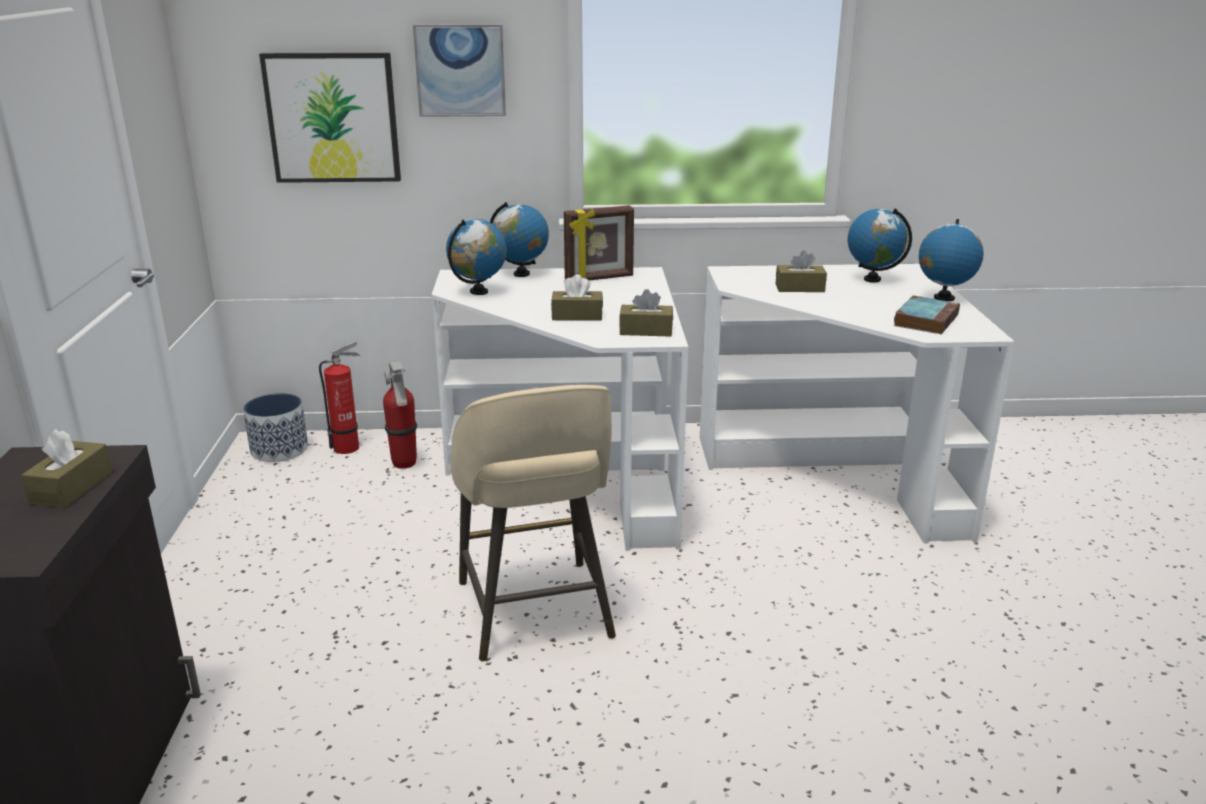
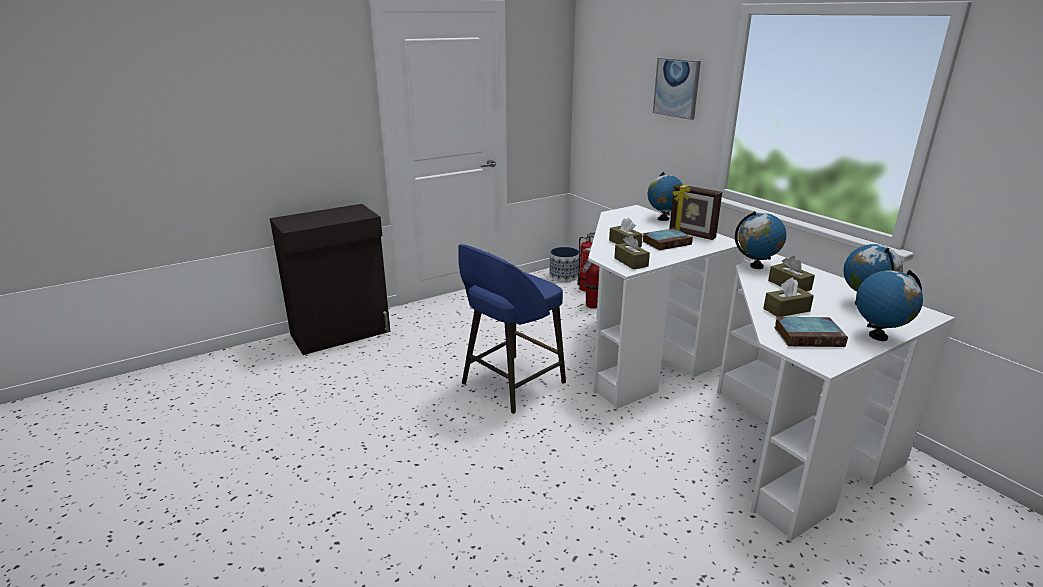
camera: 60 degrees right, 0 degrees up
brown tissue box [21,429,112,508] -> brown tissue box moved to [763,277,814,317]
picture [259,53,401,183] -> none
globe [446,219,507,295] -> globe moved to [735,211,786,269]
beige stool [451,385,616,662] -> blue stool [458,244,566,414]
none -> book [642,228,693,250]

